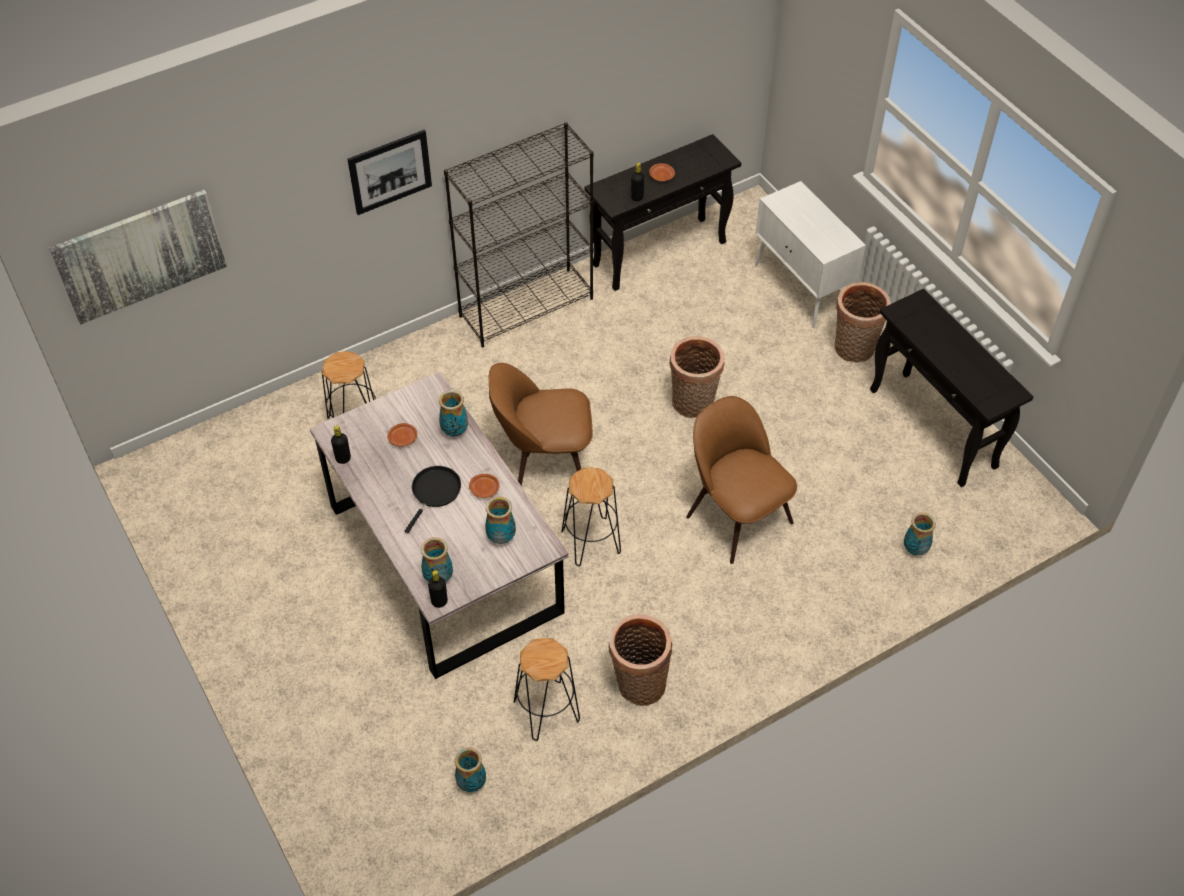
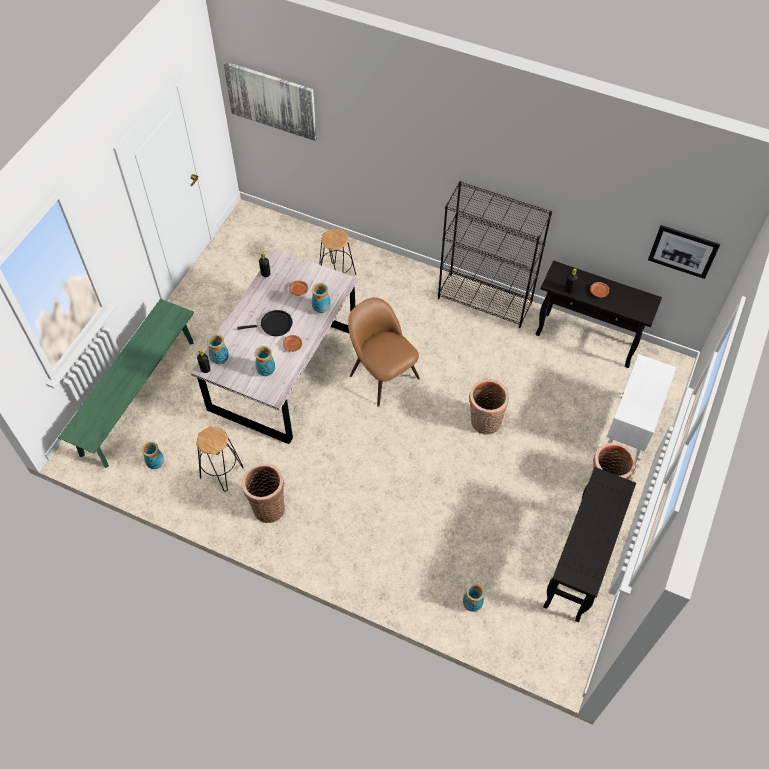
camera: 55 degrees right, 5 degrees up
picture [348,130,432,215] -> picture moved to [648,225,720,279]
black stool [561,467,621,566] -> none
brown chair [686,396,797,564] -> none
none -> green bench [58,299,194,468]

